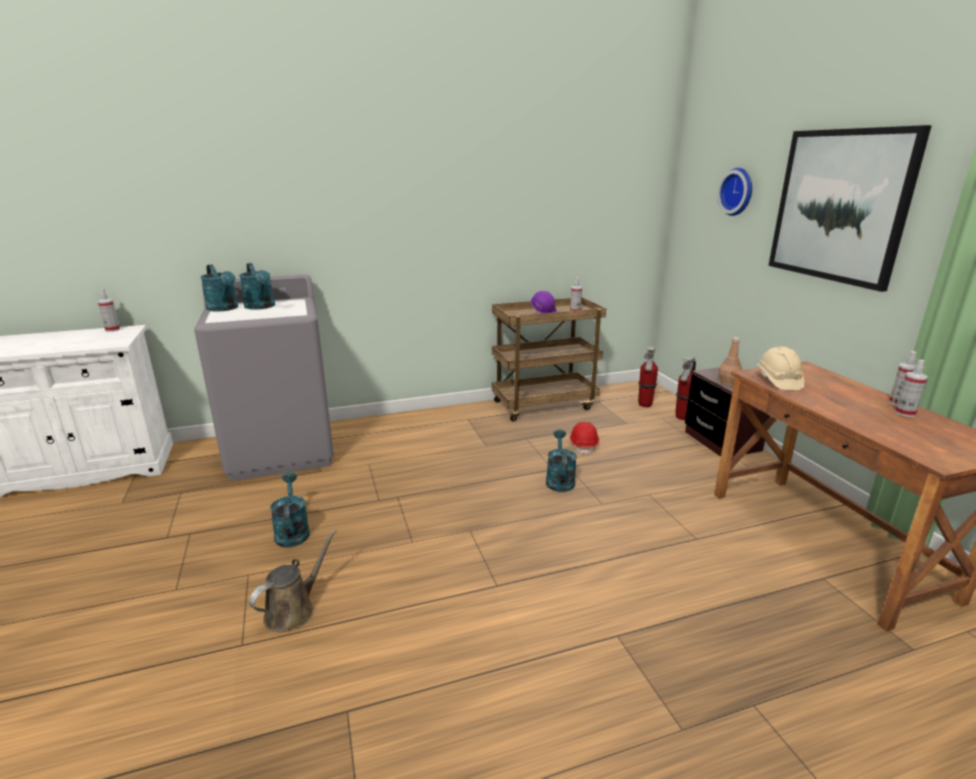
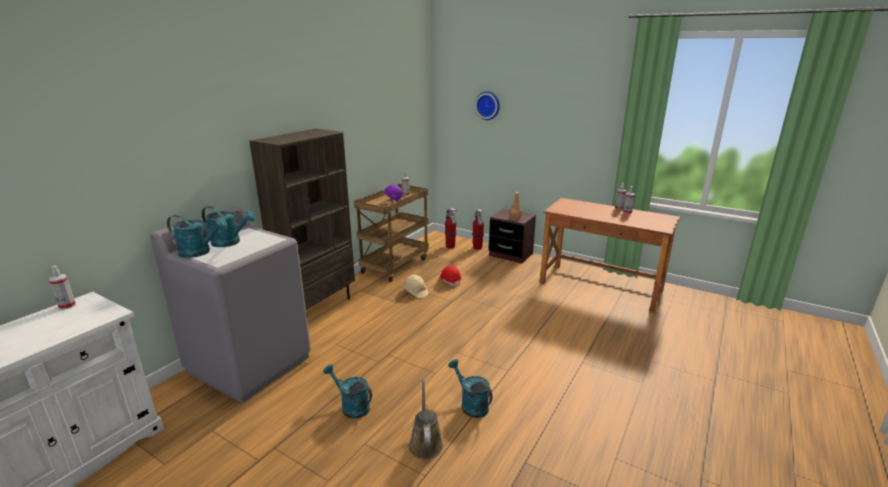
camera: 40 degrees left, 0 degrees up
turquoise watering can [546,430,577,492] -> turquoise watering can moved to [448,359,493,418]
beige hard hat [757,347,804,390] -> beige hard hat moved to [404,275,428,298]
picture [768,125,932,292] -> none
none -> brown bookcase [249,129,355,309]

